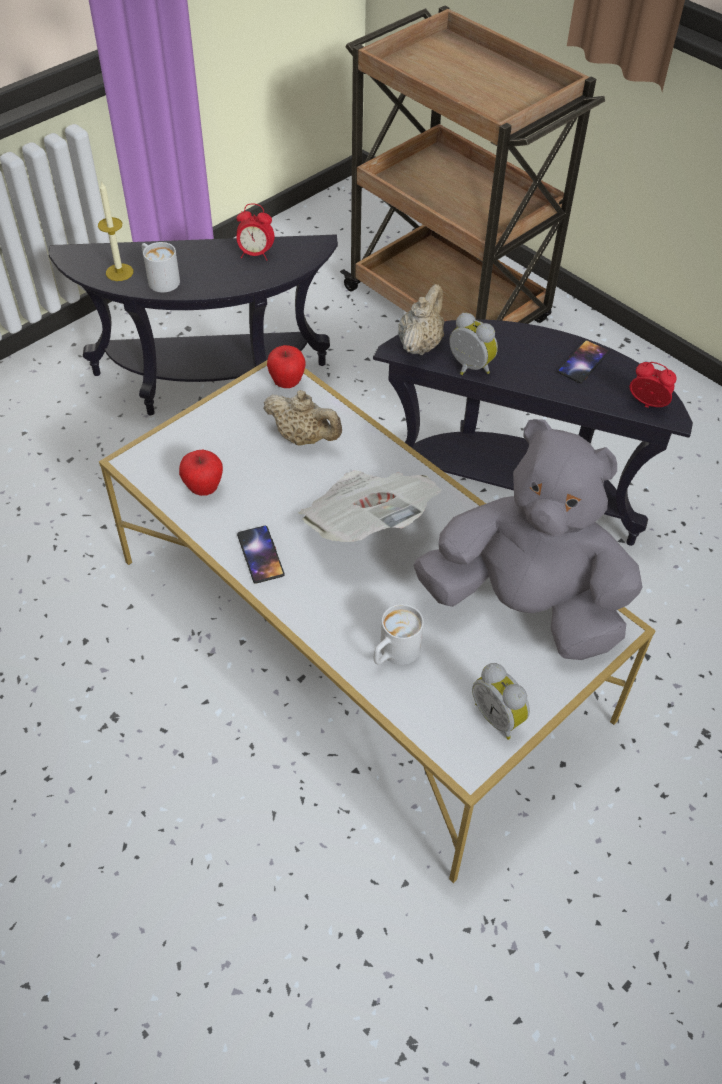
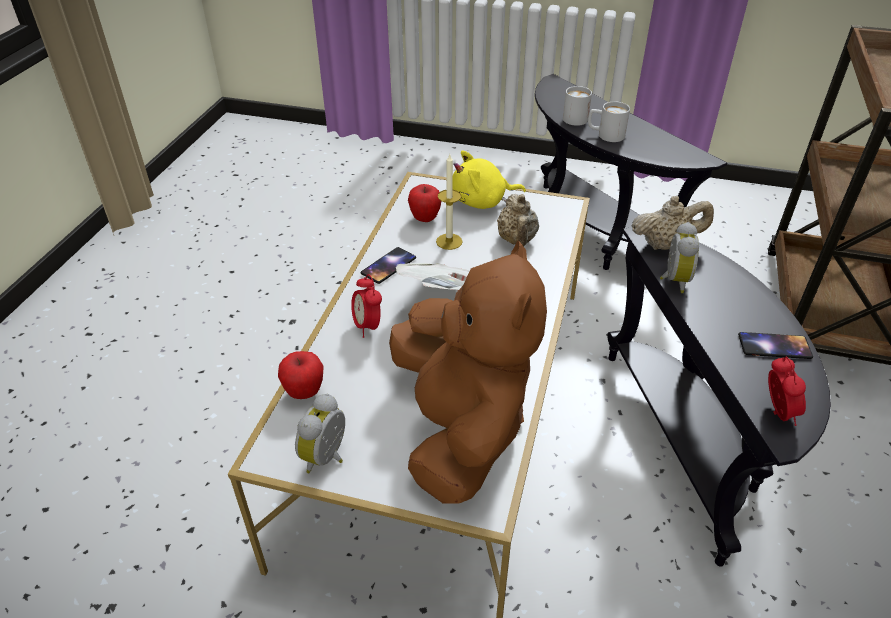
camera: 60 degrees right, 10 degrees down
candle [98,181,133,281] -> candle moved to [436,153,463,250]
alarm clock [236,204,275,261] -> alarm clock moved to [351,274,382,338]
apple [267,345,305,388] -> apple moved to [278,351,323,399]
white mug [374,604,424,665] -> white mug moved to [588,101,630,142]
grey plush toy [413,419,642,660] -> brown plush toy [389,241,547,503]
none -> yellow plush toy [453,151,526,209]

